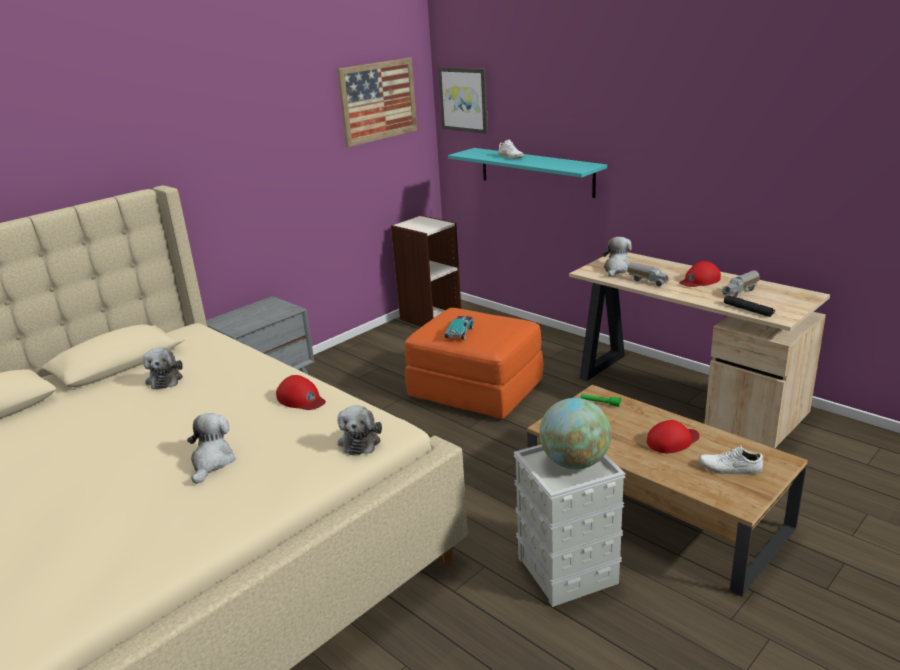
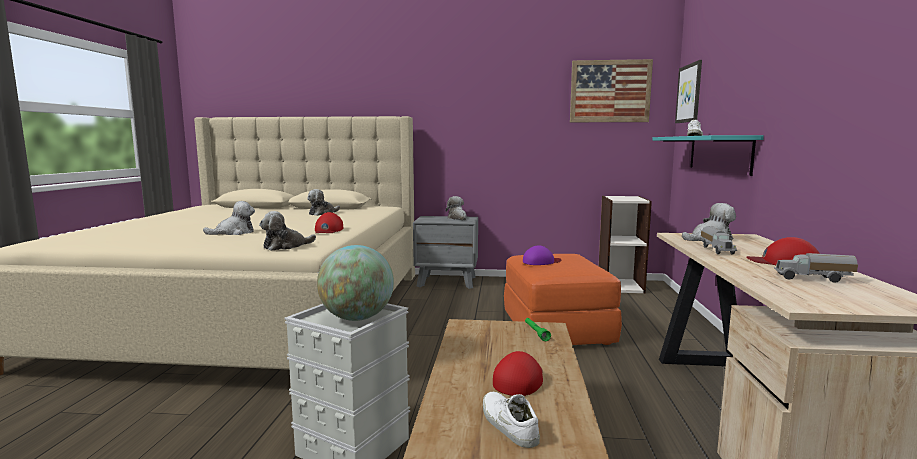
camera: 50 degrees right, 15 degrees down
toy car [445,316,474,340] -> purple cap [523,245,561,265]
red cap [647,420,700,453] -> red cap turned 90 degrees counterclockwise [493,351,543,396]
black flashlight [724,295,775,317] -> none
none -> plush toy [446,196,467,220]

